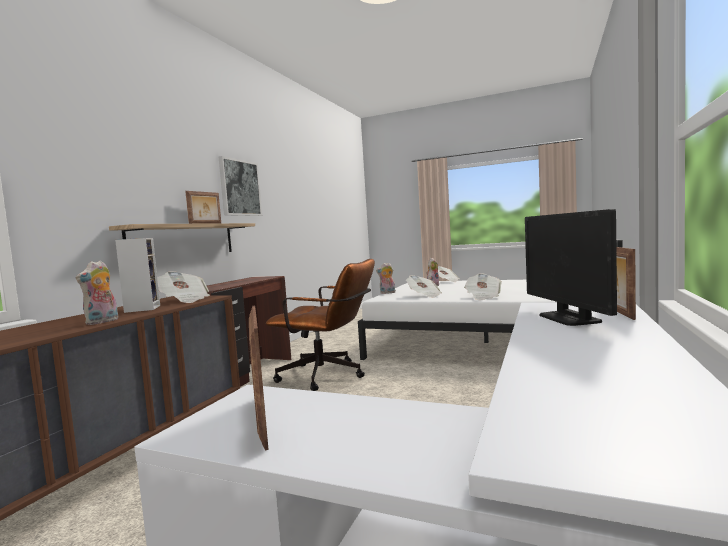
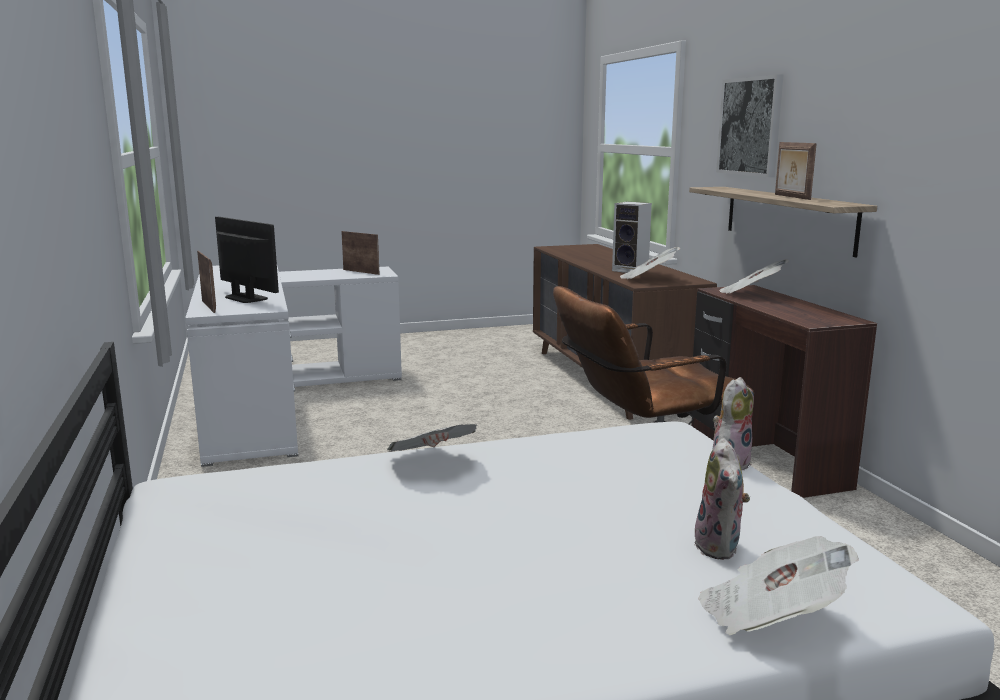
camera: 140 degrees right, 10 degrees up
plush toy [75,261,118,325] -> none
picture [219,156,262,216] -> picture moved to [716,74,783,177]
newspaper [406,275,442,298] -> newspaper moved to [719,259,789,294]

